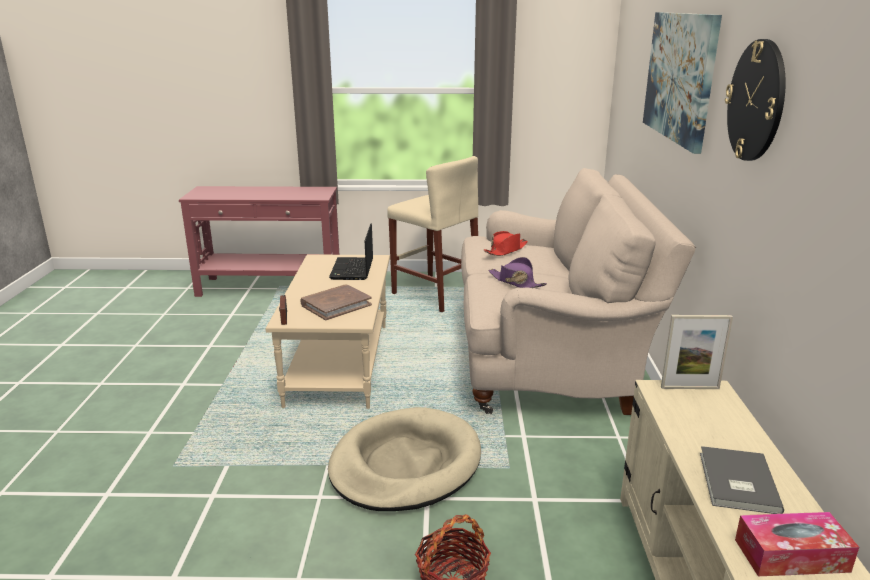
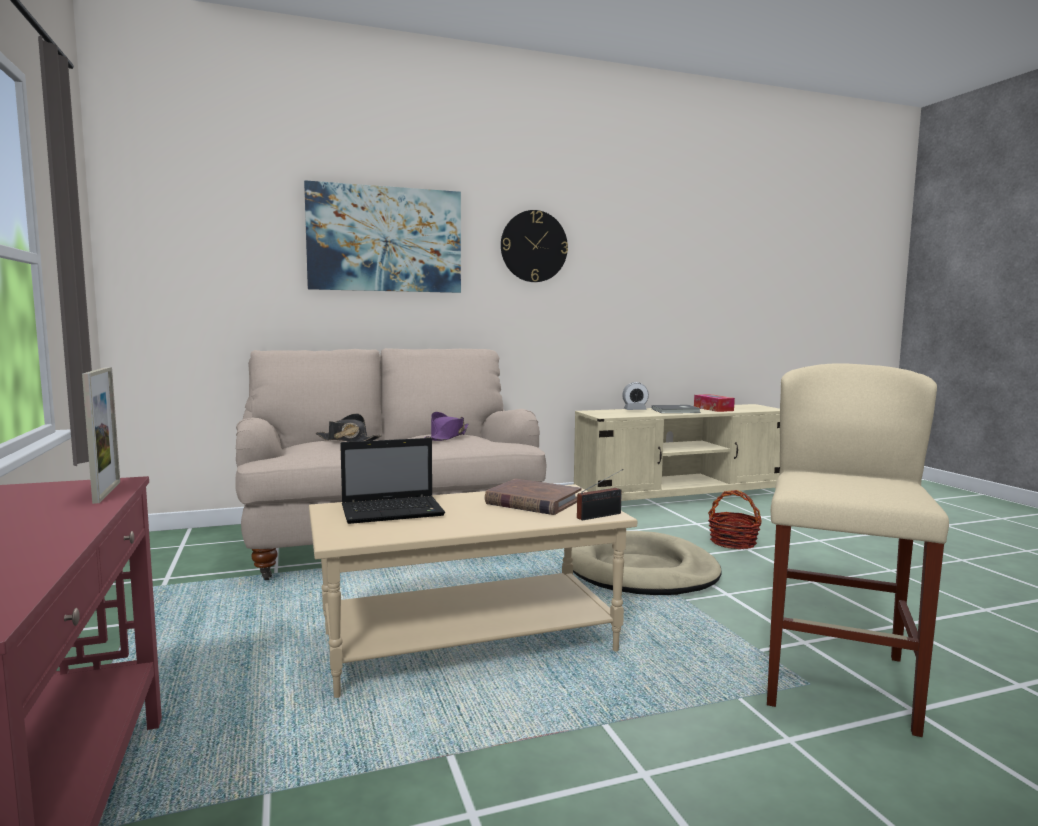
camera: 110 degrees left, 15 degrees down
beige stool [387,156,478,312] -> beige stool moved to [767,363,949,737]
red hat [484,231,528,256] -> black hat [316,413,382,442]
picture frame [661,315,733,389] -> picture frame moved to [82,367,120,504]
none -> alarm clock [622,382,649,410]

